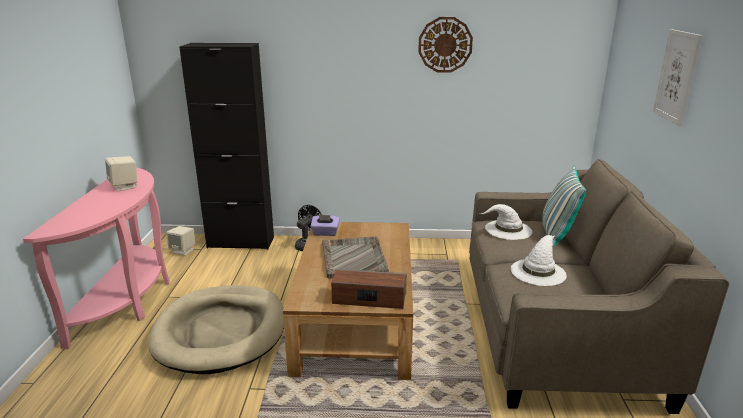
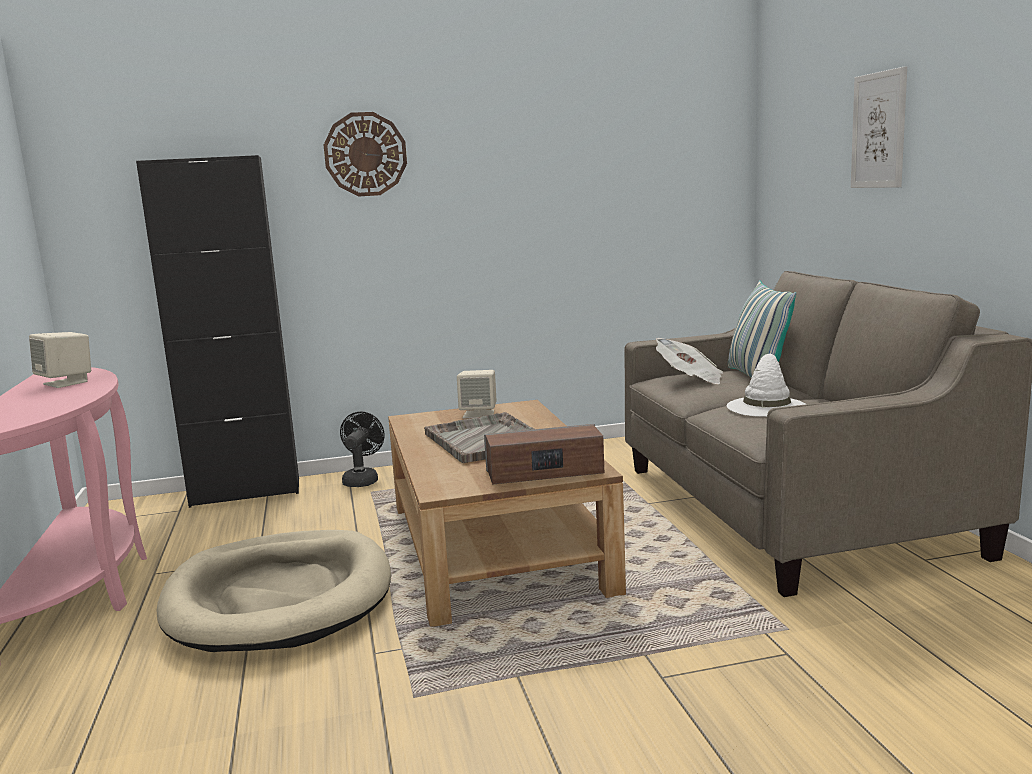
camera: 15 degrees left, 10 degrees down
beige speaker [166,226,195,255] -> beige speaker moved to [457,370,497,419]
purple tissue box [310,214,340,236] -> none
wall clock [418,17,473,72] -> wall clock moved to [324,112,407,196]
white hat [480,204,532,240] -> newspaper [656,338,723,385]

